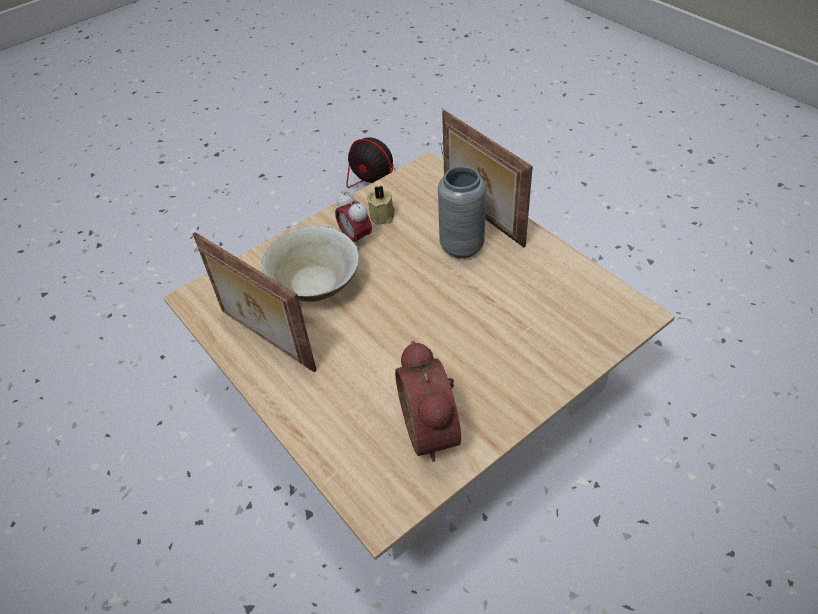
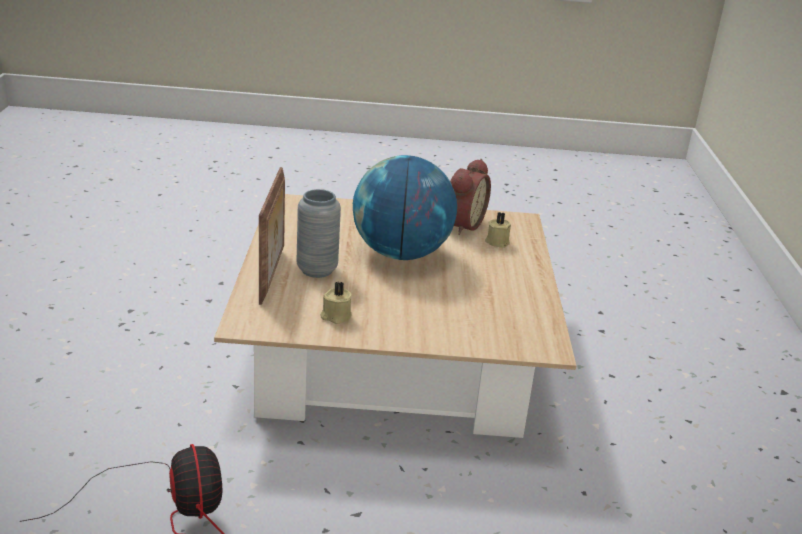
camera: 145 degrees left, 20 degrees down
picture frame [193,232,317,372] -> none
beige bowl [262,226,359,302] -> none
alarm clock [335,191,372,249] -> none
none -> globe [353,155,457,260]
none -> beige candle [485,212,511,248]

